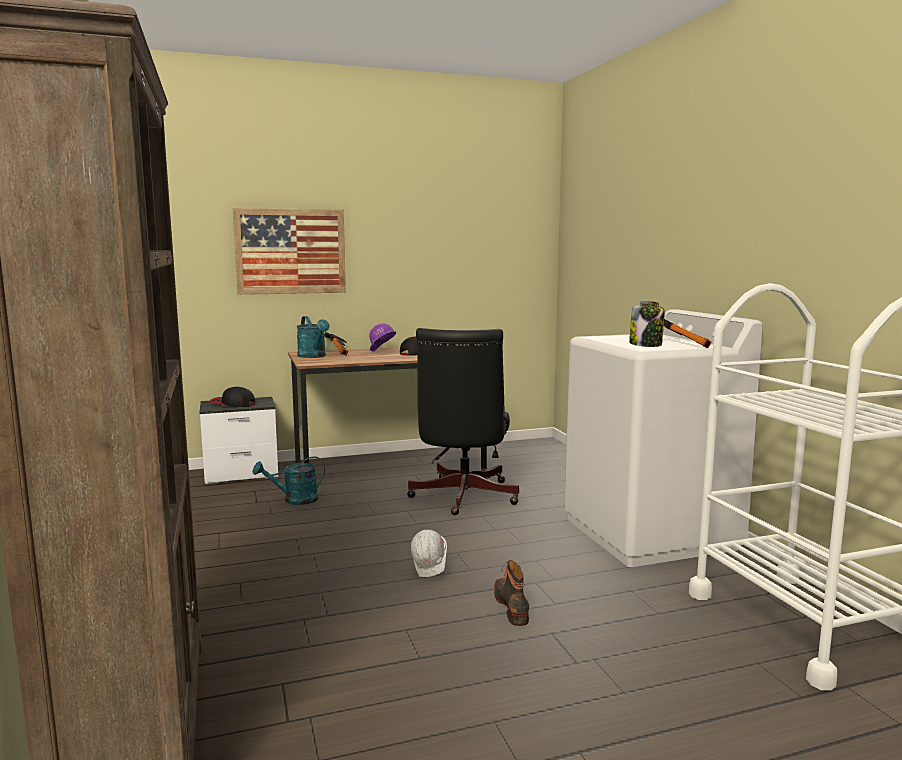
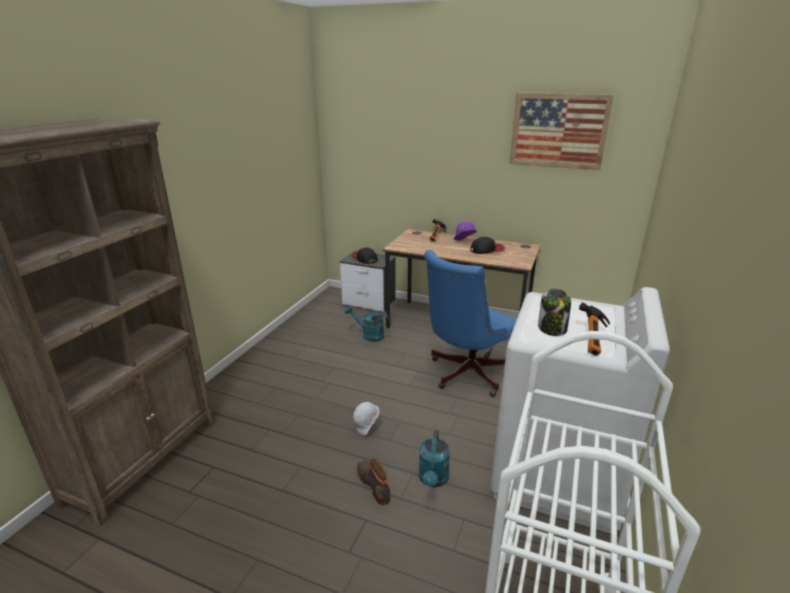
camera: 40 degrees right, 15 degrees up
picture [233,208,346,295] -> picture moved to [509,92,614,170]
turquoise watering can [296,316,330,358] -> turquoise watering can moved to [419,430,450,487]
black office chair [407,328,519,515] -> blue office chair [424,250,517,397]
boot [494,560,529,626] -> boot turned 60 degrees counterclockwise [357,458,390,505]

